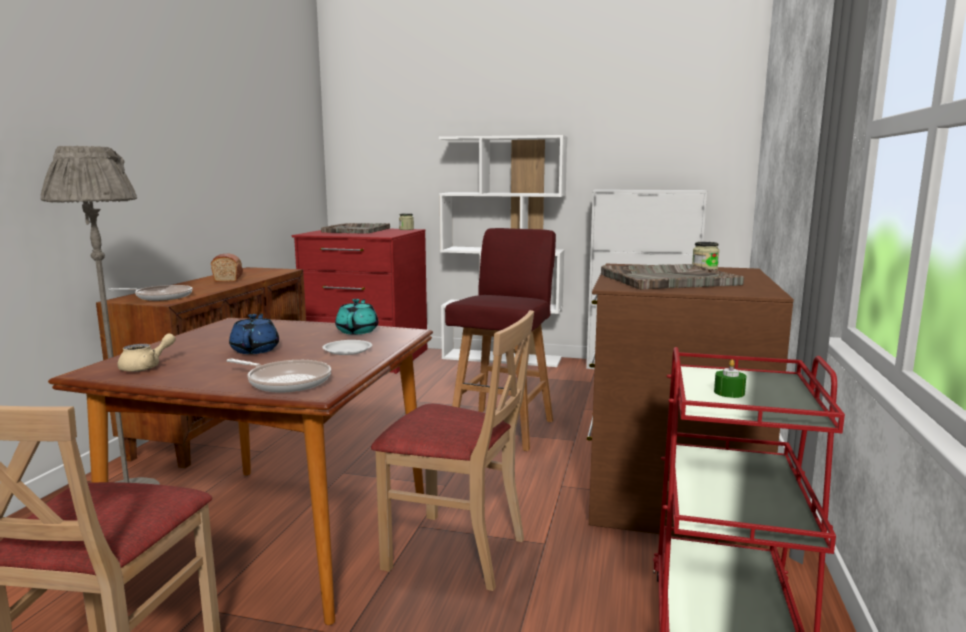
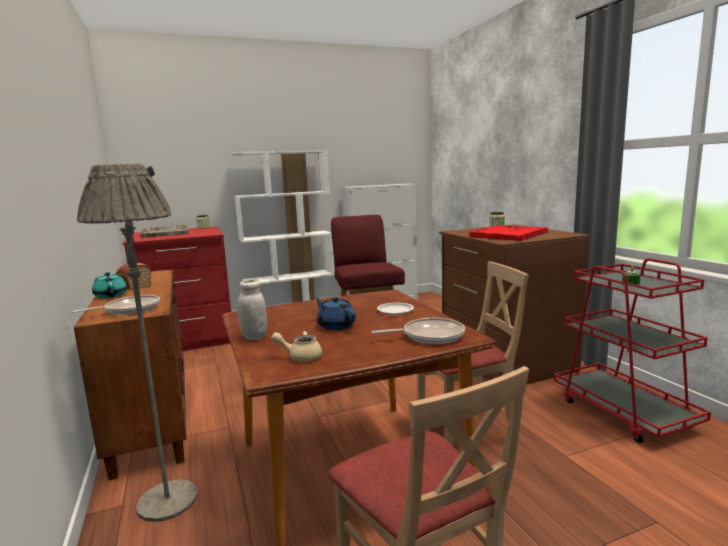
camera: 35 degrees left, 0 degrees up
beige teapot [117,333,176,372] -> beige teapot turned 90 degrees counterclockwise [271,331,322,361]
turquoise teapot [335,299,378,334] -> turquoise teapot moved to [92,272,127,298]
grey tray [601,264,744,290] -> red tray [469,225,548,241]
none -> white jar [237,280,267,340]

